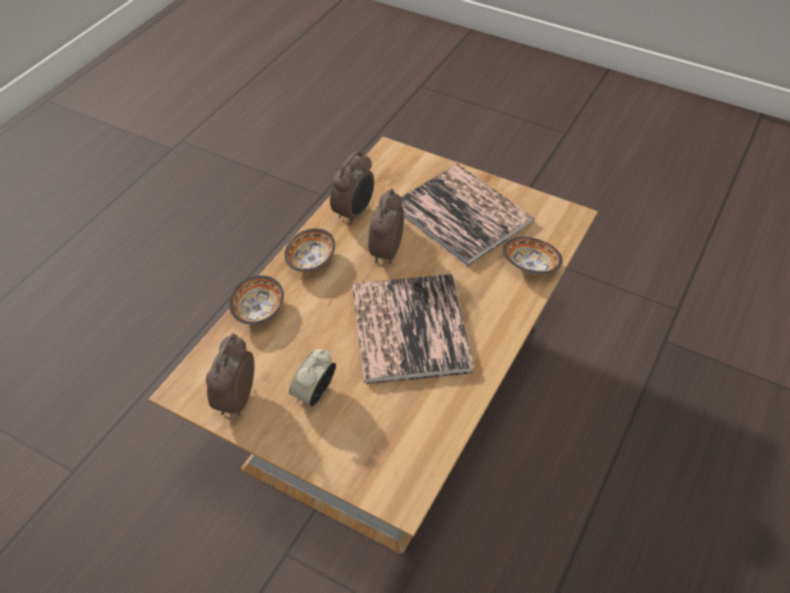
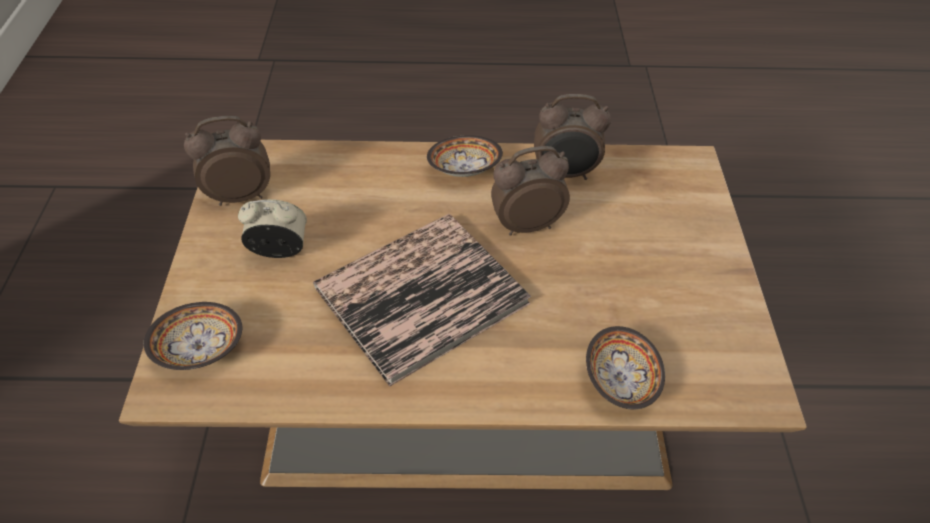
camera: 60 degrees right, 0 degrees up
bowl [229,275,284,325] -> bowl moved to [144,302,242,370]
book [401,164,535,267] -> none

